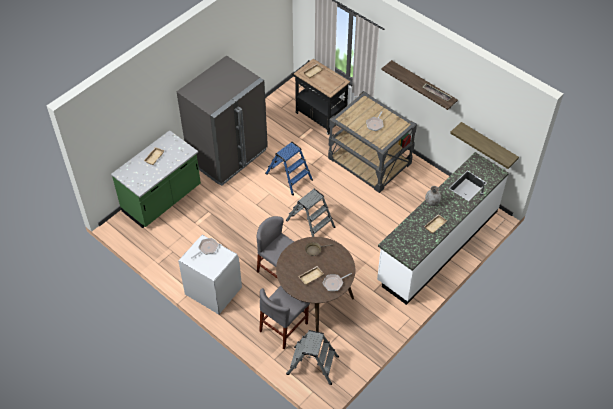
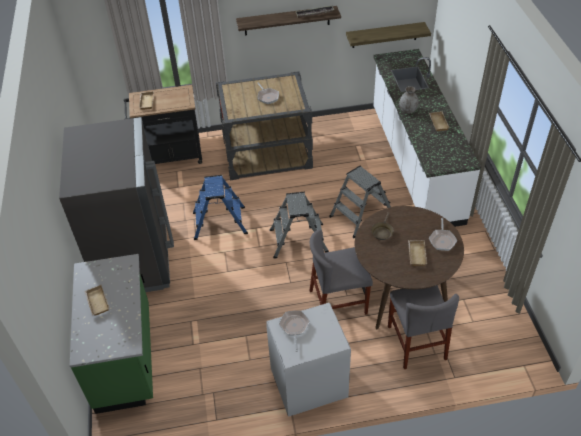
camera: 50 degrees left, 5 degrees down
grey step ladder [286,330,339,385] -> grey step ladder moved to [329,166,391,238]

